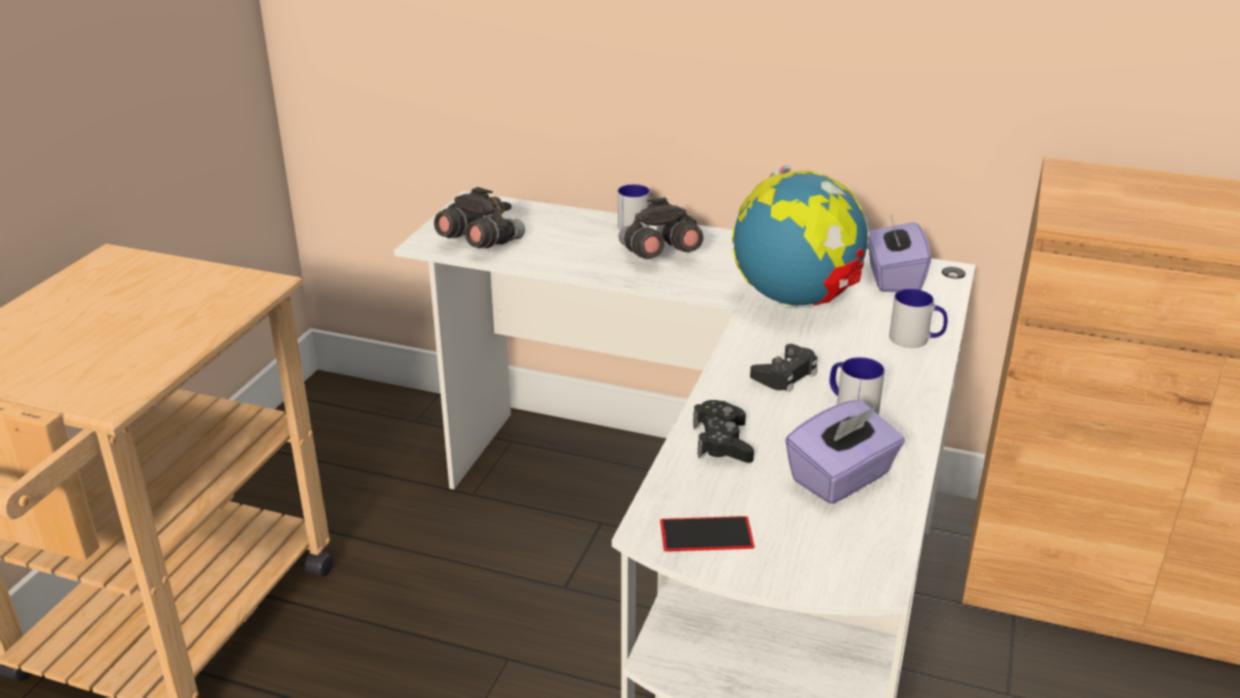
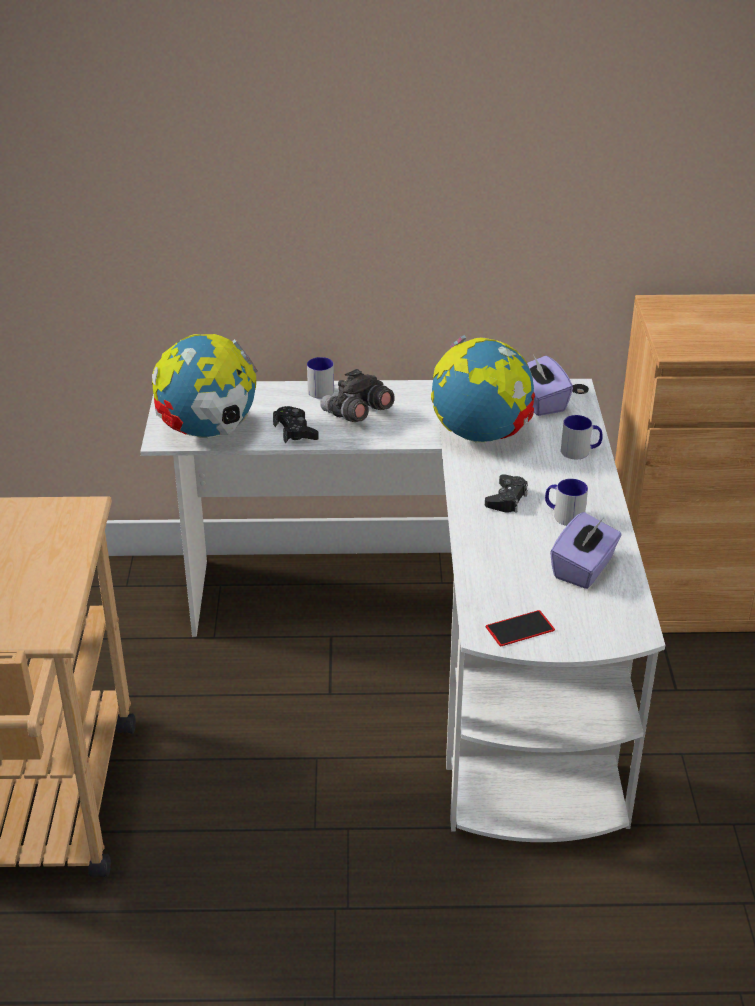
camera: 20 degrees left, 5 degrees up
grey binoculars [434,187,525,248] -> globe [152,334,258,438]
black game controller [693,400,754,463] -> black game controller moved to [273,406,319,444]

